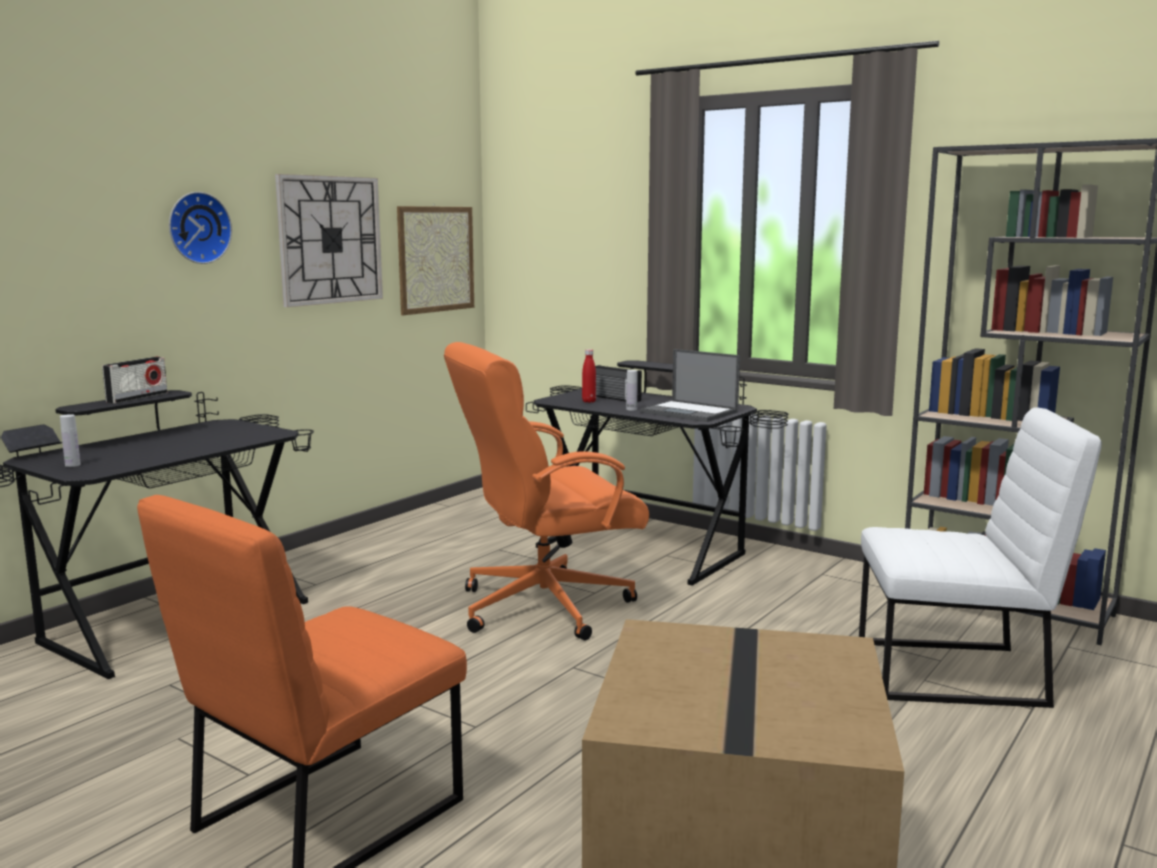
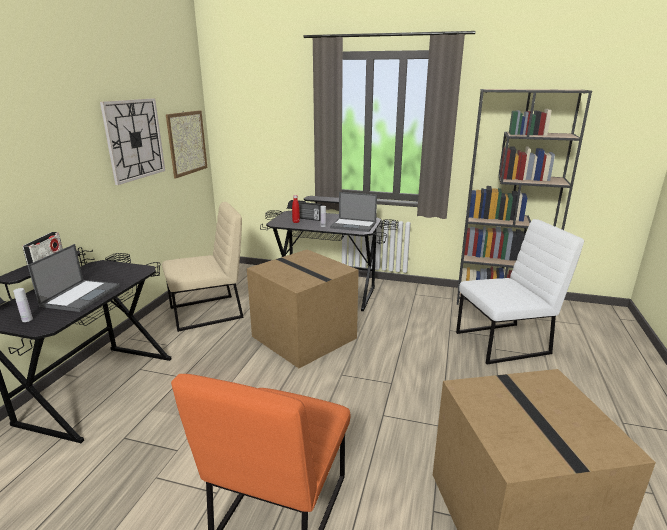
camera: 20 degrees left, 10 degrees up
wall clock [169,192,232,264] -> none
orange office chair [444,342,649,640] -> cardboard box [247,249,359,368]
none -> laptop [28,244,120,312]
none -> beige chair [162,202,244,332]

